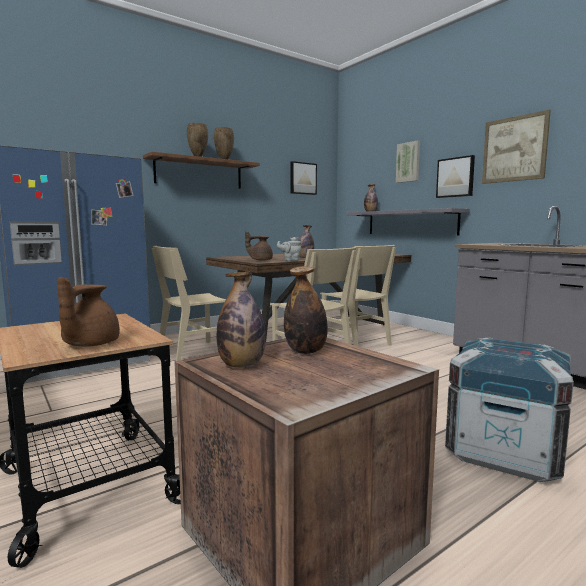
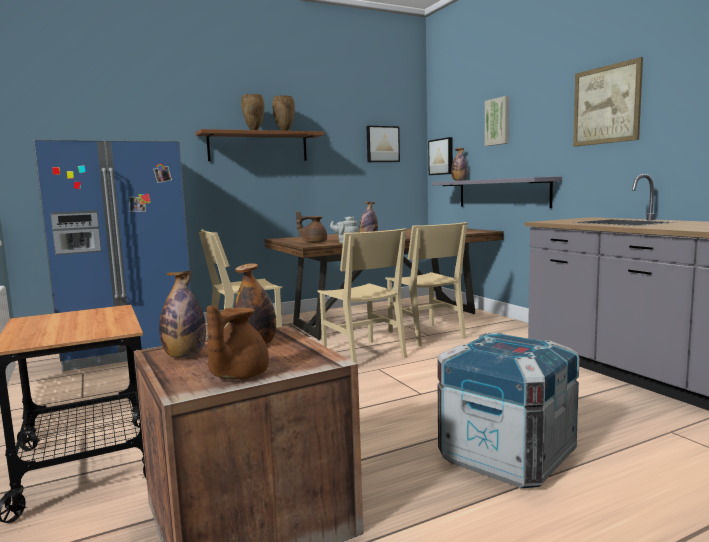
camera: 10 degrees right, 0 degrees up
brown teapot [57,277,120,347] -> brown teapot moved to [207,305,269,379]
picture [436,155,475,198] -> picture moved to [428,137,453,175]

